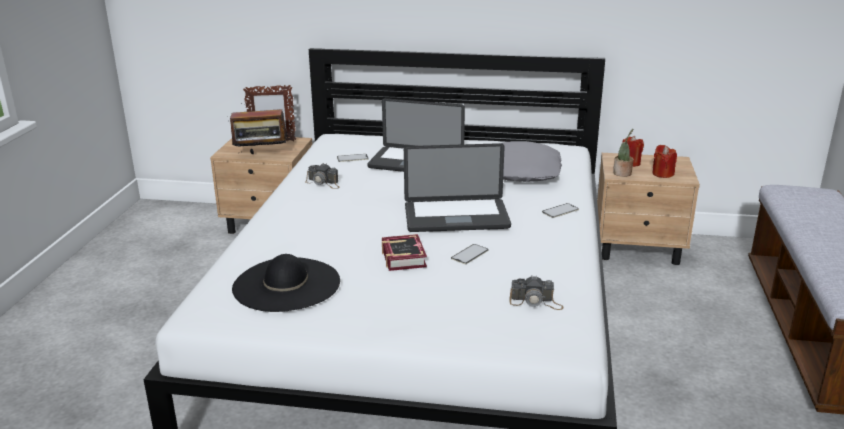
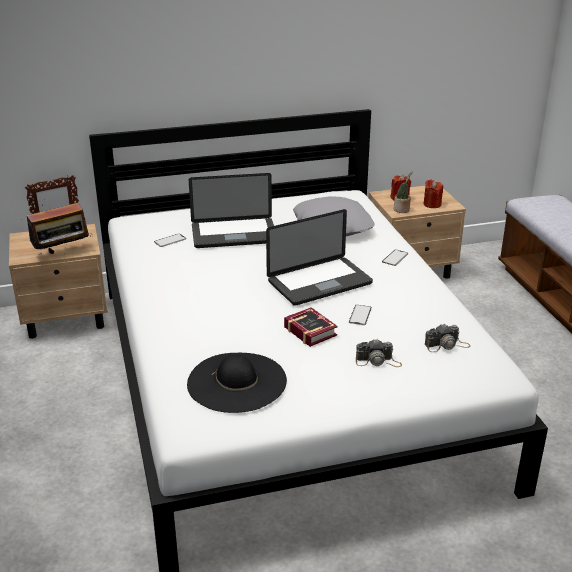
camera: 25 degrees left, 5 degrees up
camera [305,163,339,189] -> camera moved to [356,339,402,367]

